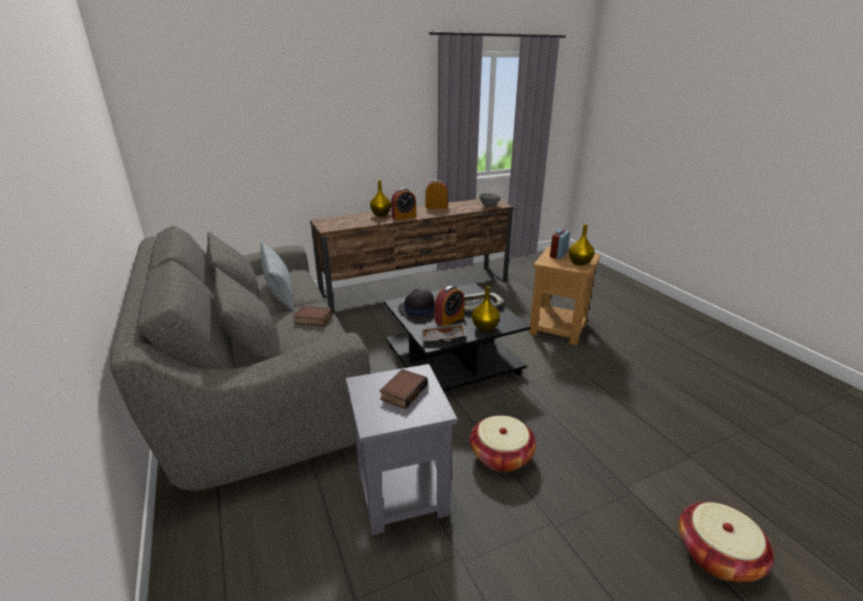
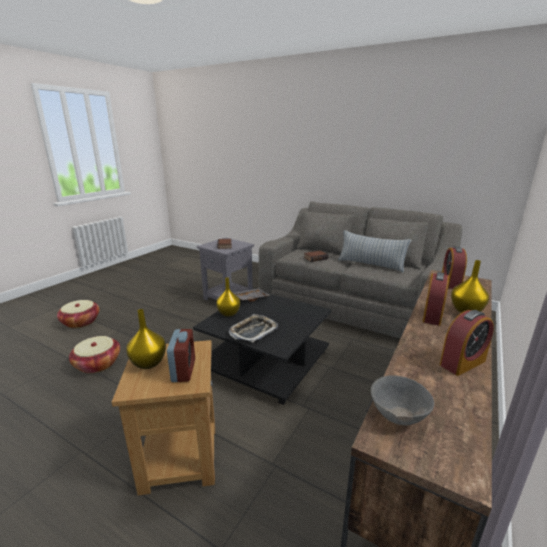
camera: 145 degrees right, 5 degrees down
black hat [398,289,435,319] -> none
alarm clock [435,286,465,326] -> alarm clock moved to [442,246,467,289]
basket [470,416,536,472] -> basket moved to [69,336,120,374]

